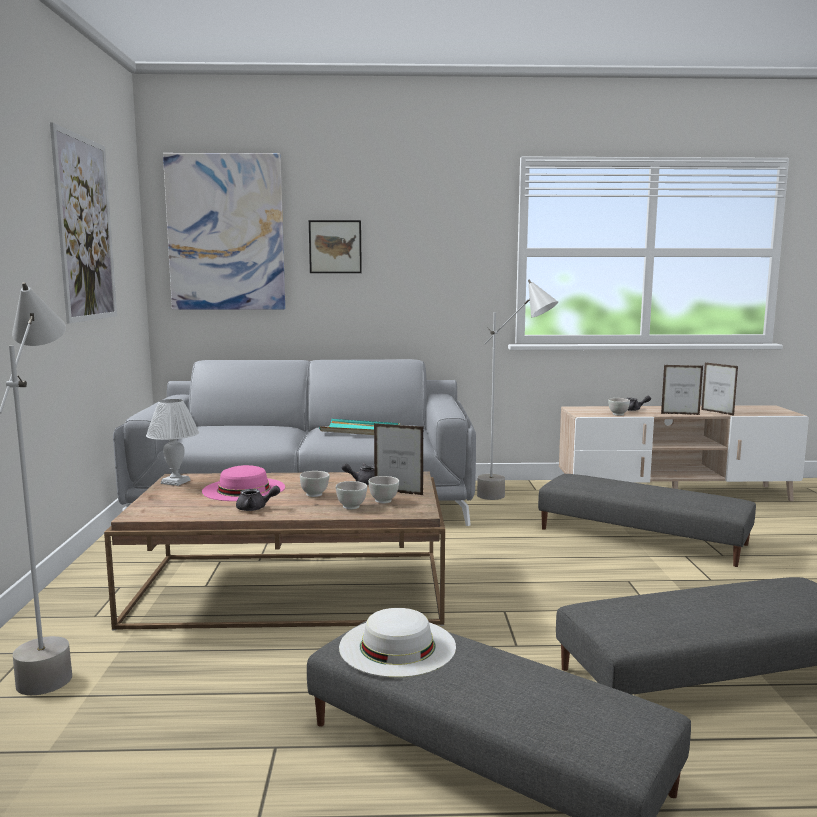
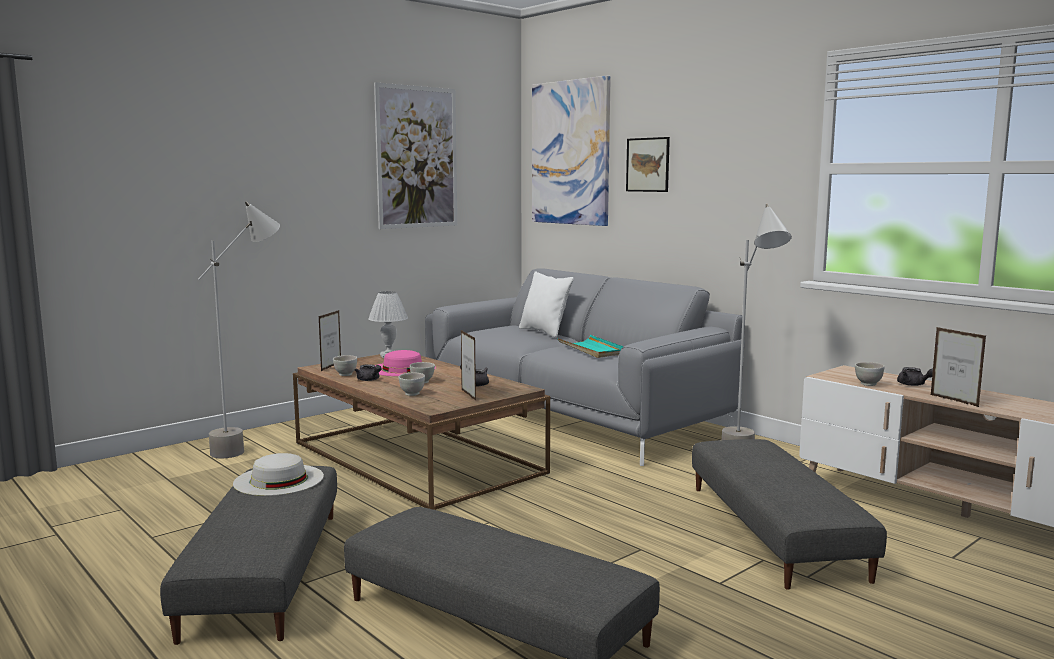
camera: 50 degrees right, 0 degrees up
white bowl [368,476,399,504] -> white bowl moved to [333,355,357,376]
picture frame [701,362,738,415] -> picture frame moved to [318,310,341,371]
none -> white pillow [519,271,574,338]

